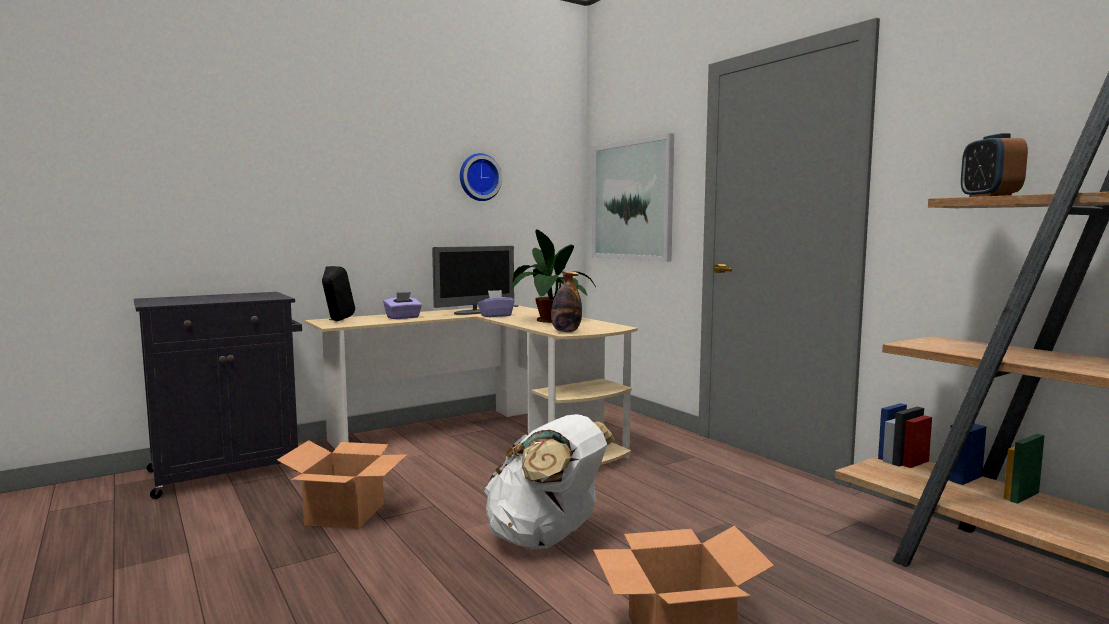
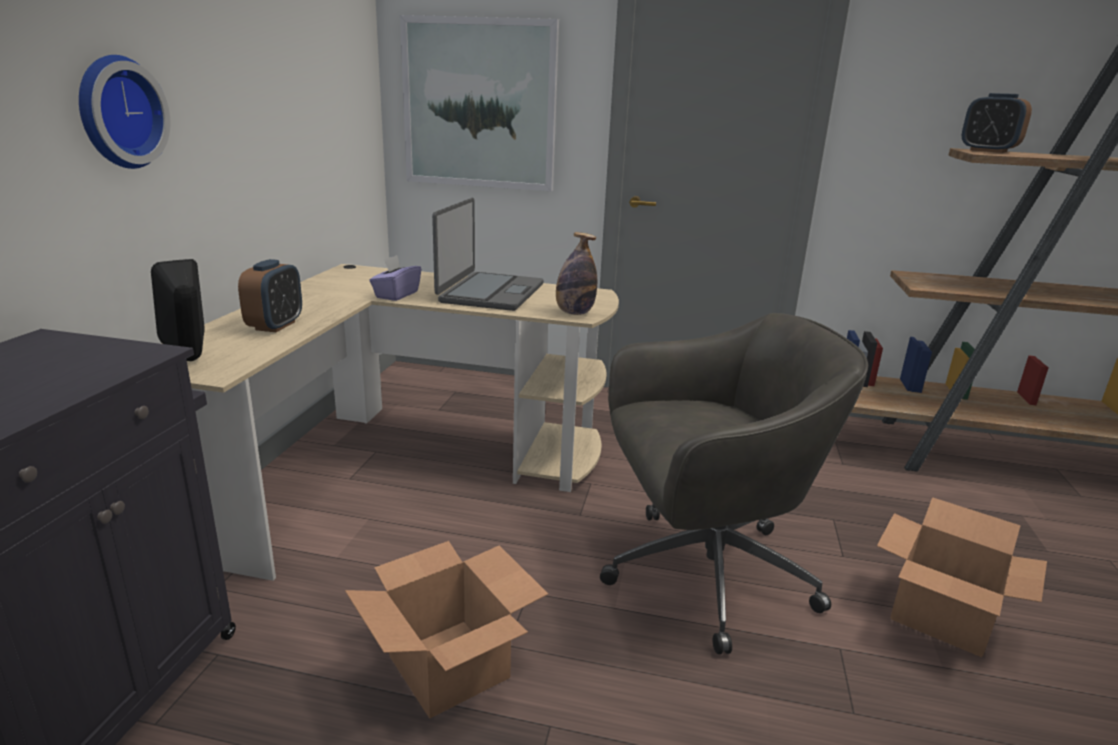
camera: 45 degrees left, 15 degrees up
purple tissue box [383,292,422,319] -> alarm clock [238,259,302,332]
monitor [432,246,514,315] -> none
wall clock [460,153,502,201] -> wall clock moved to [79,55,170,169]
white backpack [484,414,615,550] -> grey office chair [600,313,868,654]
potted plant [511,229,596,323] -> laptop [432,198,544,311]

